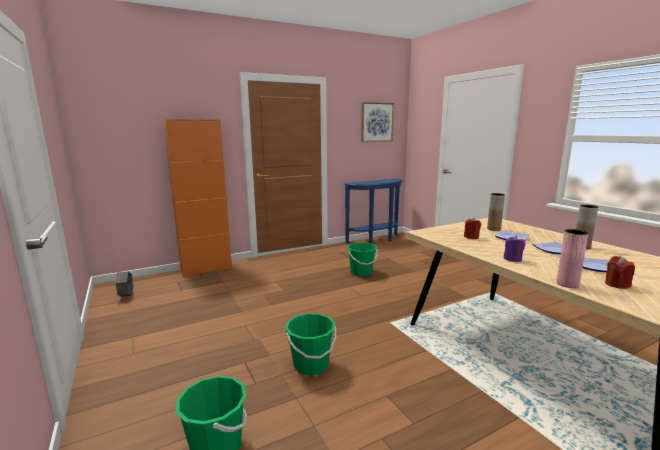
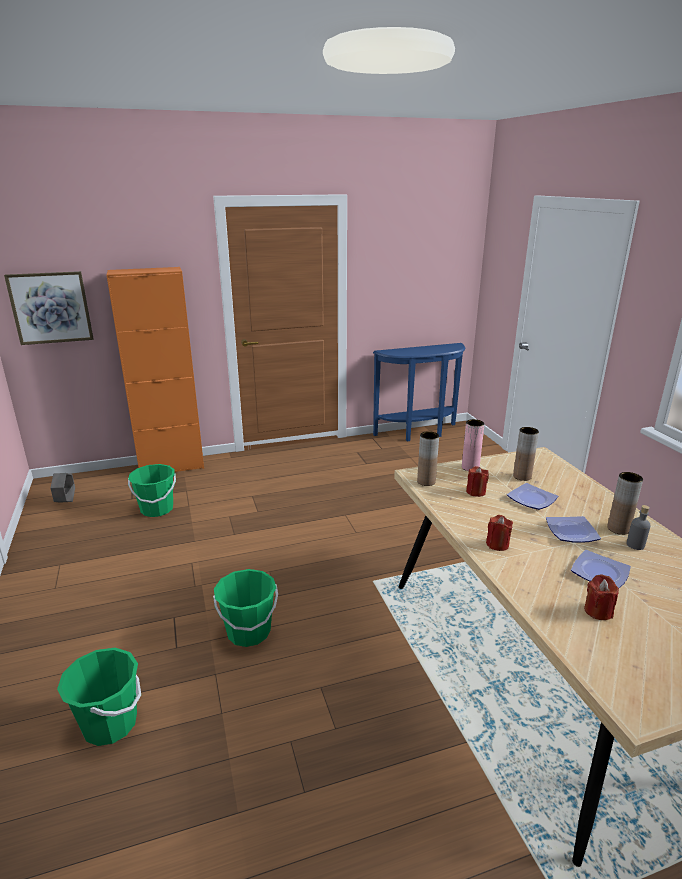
camera: 10 degrees right, 10 degrees up
green bucket [347,242,377,276] -> green bucket moved to [128,464,176,517]
picture [361,102,394,142] -> picture moved to [4,271,94,345]
purple candle [504,236,525,262] -> red candle [486,515,513,551]
pink vase [556,229,588,288] -> pink vase moved to [462,419,484,471]
none -> brown vase [417,431,439,486]
none -> grey bottle [626,505,651,550]

